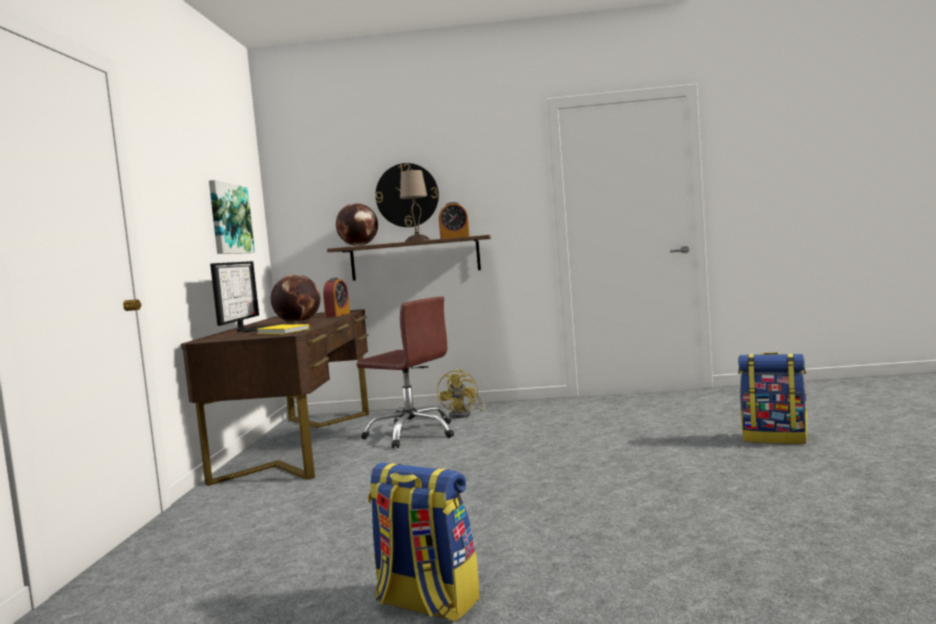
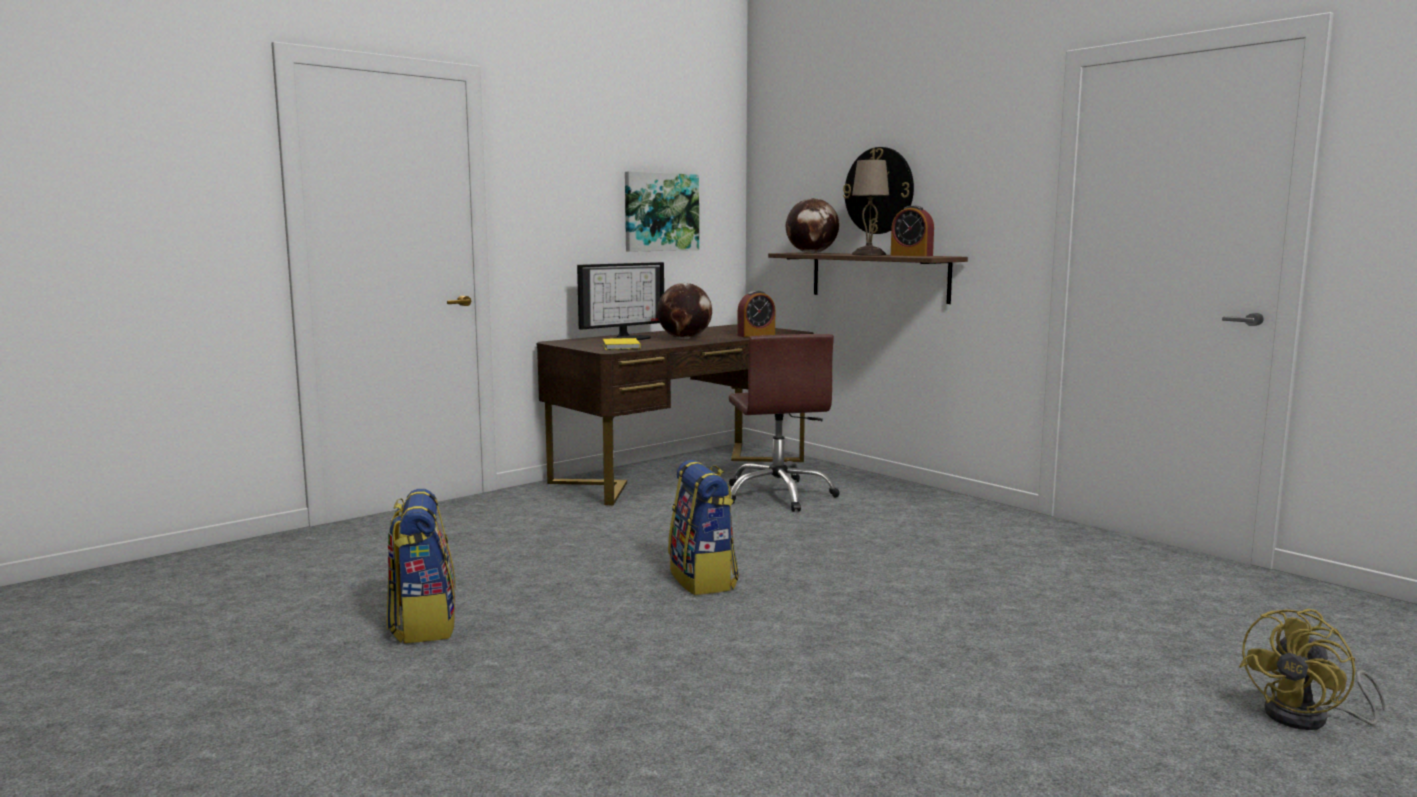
camera: 45 degrees right, 5 degrees up
yellow fan [437,369,485,418] -> yellow fan moved to [1239,609,1385,730]
backpack [738,352,807,444] -> backpack moved to [668,460,739,595]

